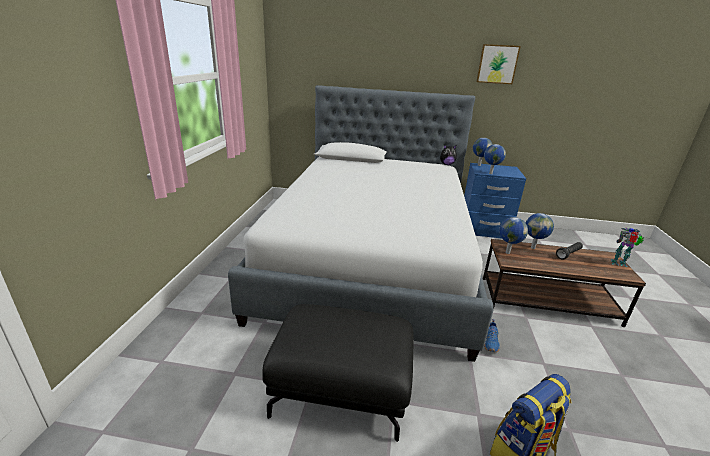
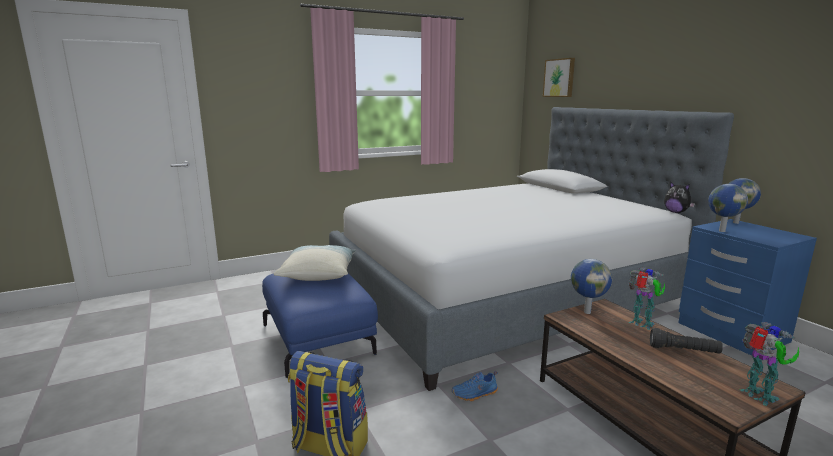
camera: 55 degrees right, 10 degrees down
black ottoman [262,304,414,442] -> blue ottoman [262,273,378,378]
picture [476,44,521,84] -> picture moved to [543,58,575,97]
globe [526,213,554,249] -> toy robot [629,267,665,330]
none -> pillow [274,245,356,281]

